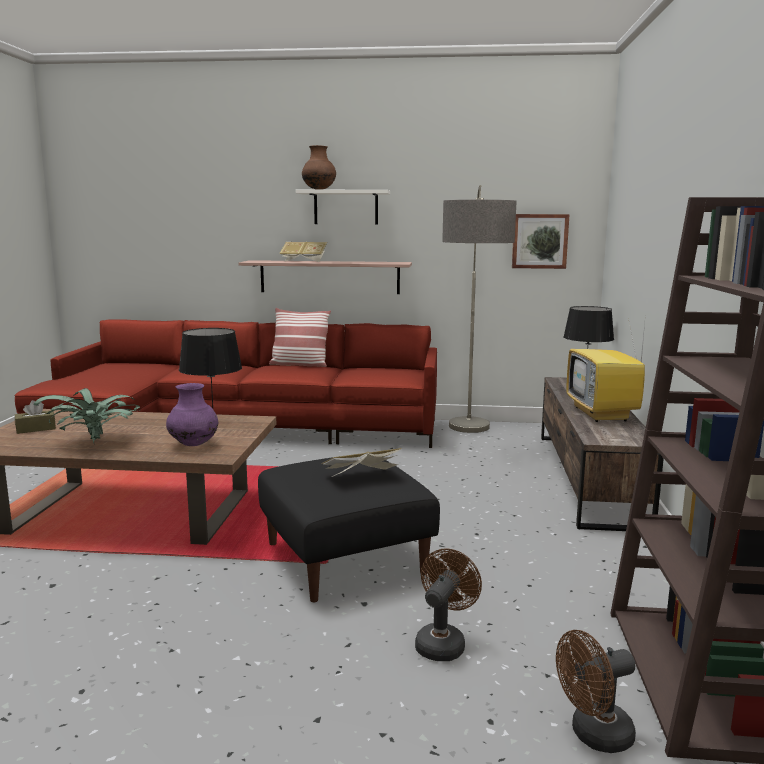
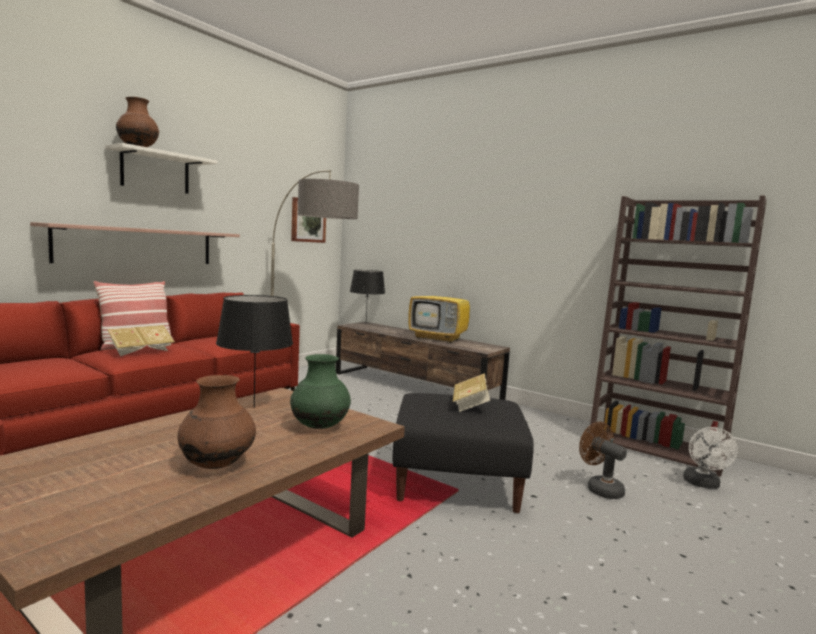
camera: 60 degrees left, 5 degrees down
brown tissue box [15,400,56,434] -> none
potted plant [33,388,140,443] -> brown vase [178,375,256,469]
purple vase [166,383,218,446] -> green vase [290,354,351,429]
book [279,242,327,262] -> book moved to [107,325,175,356]
brown fan [556,630,636,753] -> white fan [683,427,738,489]

